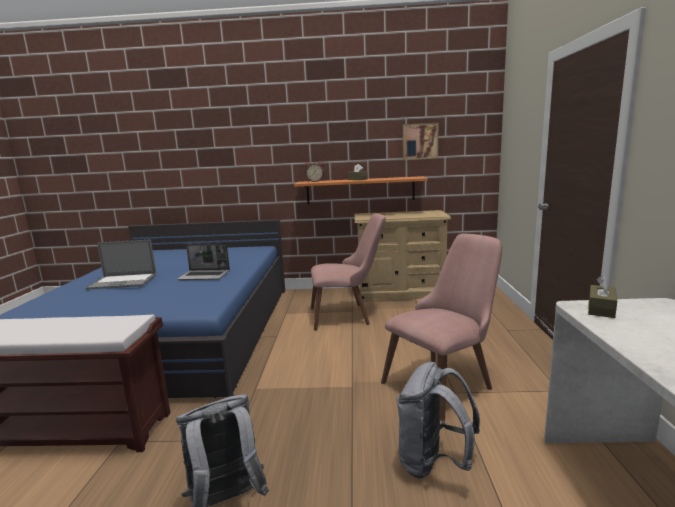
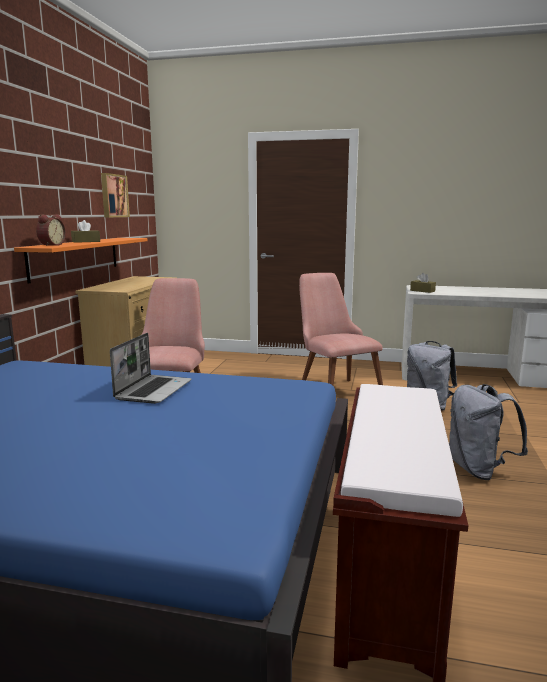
camera: 80 degrees left, 0 degrees up
laptop [86,240,156,290] -> none

